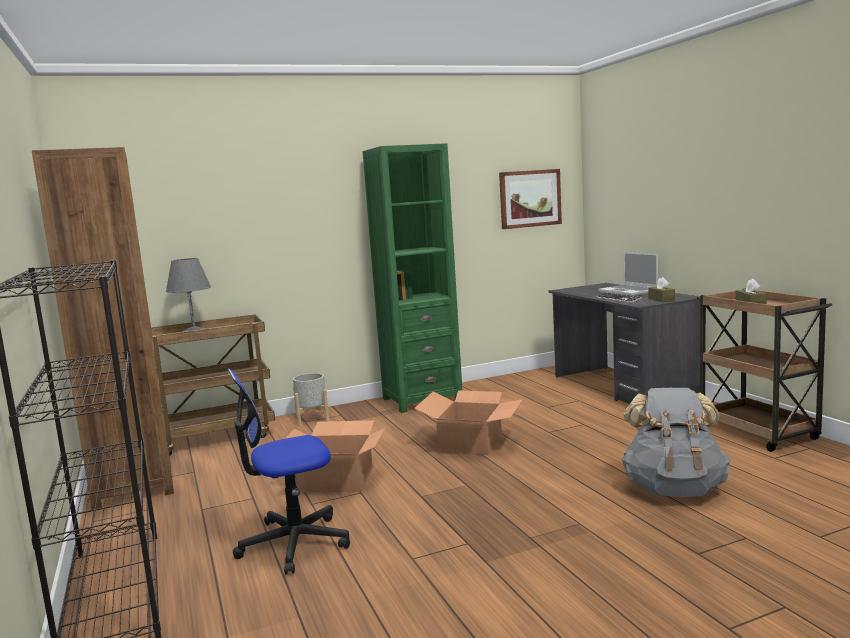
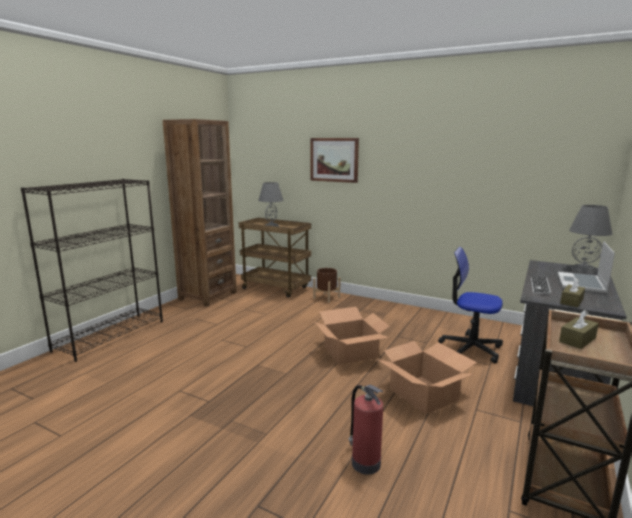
camera: 50 degrees right, 5 degrees up
office chair [228,369,350,574] -> office chair moved to [438,247,503,364]
cardboard box [285,420,385,492] -> cardboard box moved to [377,341,477,414]
grey planter [293,373,329,426] -> brown planter [313,268,341,303]
green bookcase [363,143,462,413] -> none
picture [499,169,562,229] -> picture moved to [310,138,359,183]
grey backpack [621,388,730,497] -> fire extinguisher [349,385,383,474]
none -> grey table lamp [569,205,613,273]

